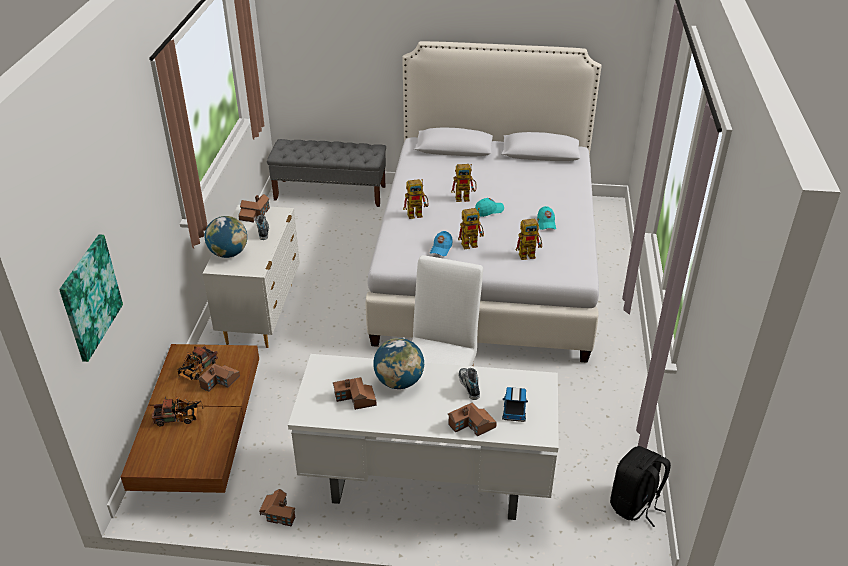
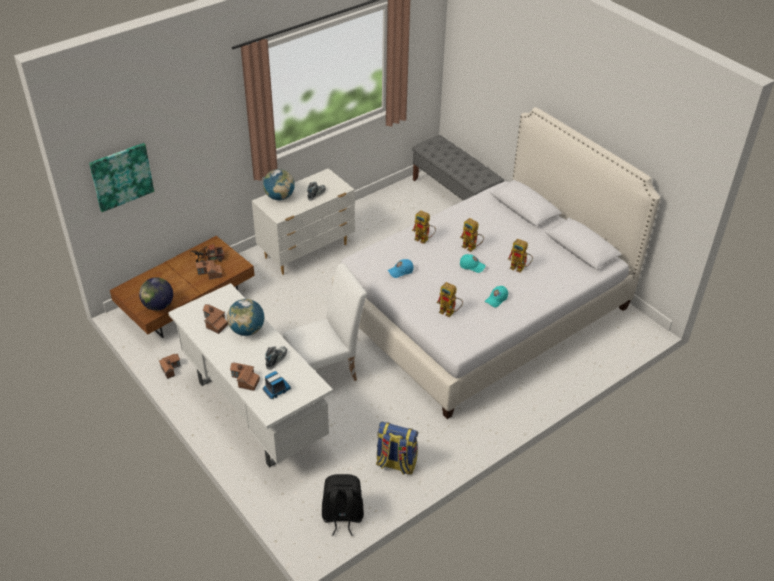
camera: 45 degrees right, 5 degrees up
toy truck [152,397,204,426] -> none
toy house [238,194,270,222] -> none
toy robot [458,208,484,249] -> toy robot moved to [507,239,533,273]
none -> globe [139,277,173,311]
none -> backpack [376,422,418,475]

